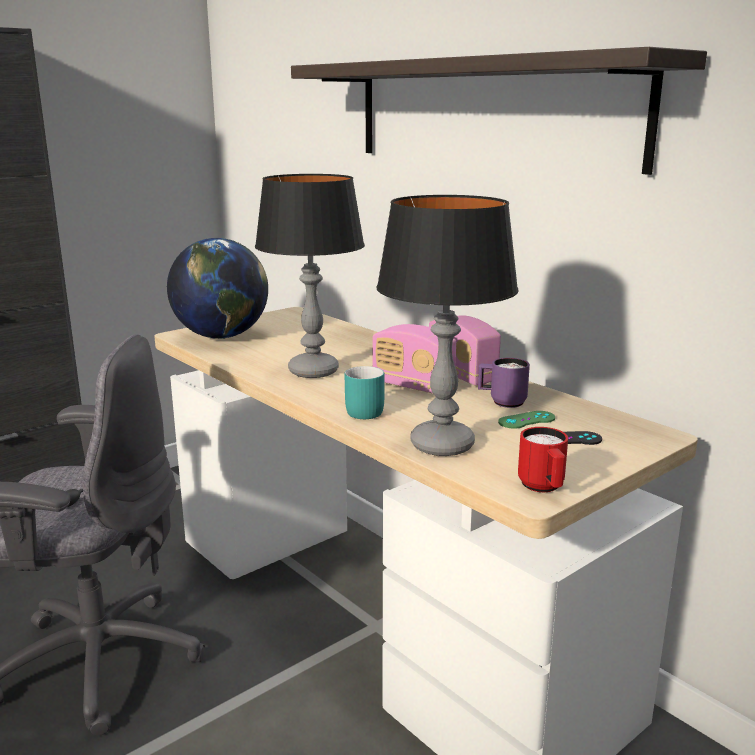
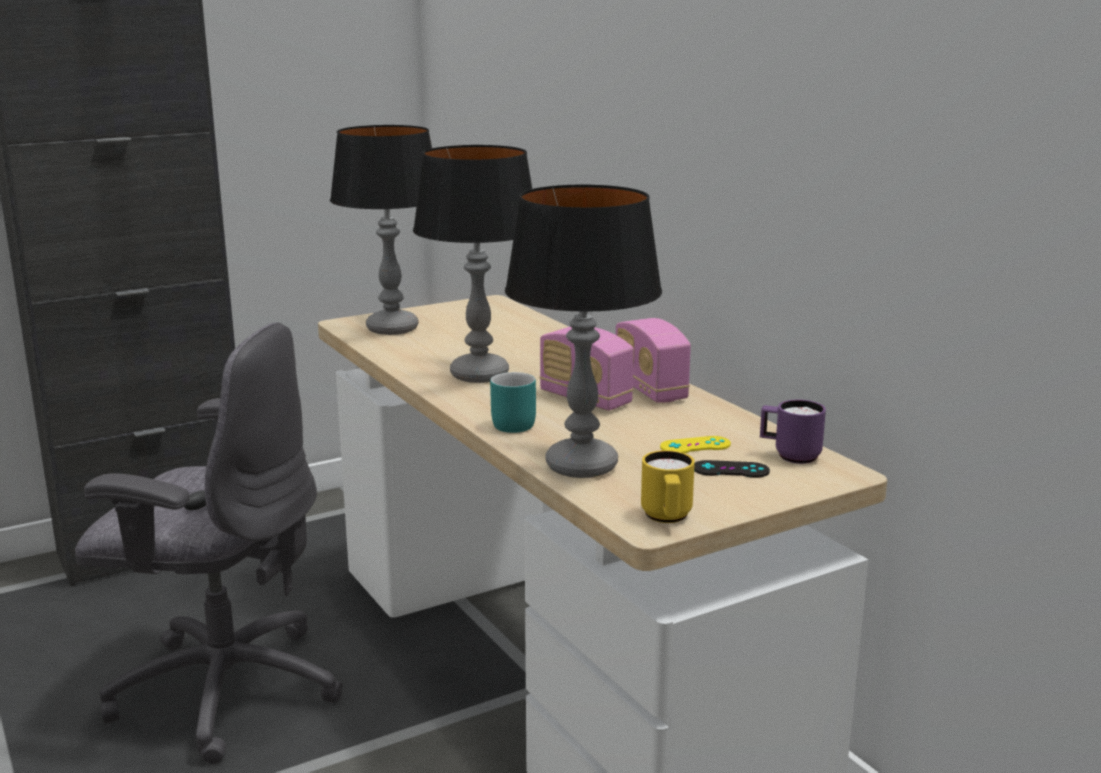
camera: 10 degrees right, 0 degrees up
globe [167,238,268,339] -> table lamp [330,125,432,335]
shelf [291,47,707,175] -> none
purple mug [478,358,530,408] -> purple mug moved to [760,400,826,464]
green game controller [498,411,555,429] -> yellow game controller [660,436,731,453]
red mug [518,427,568,492] -> yellow mug [641,450,695,523]

